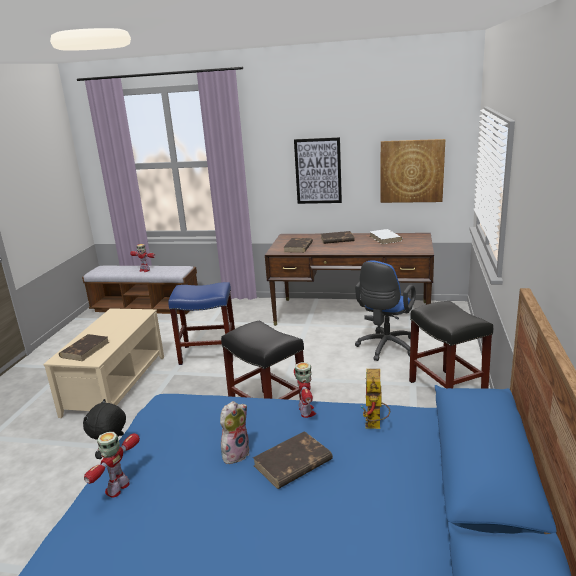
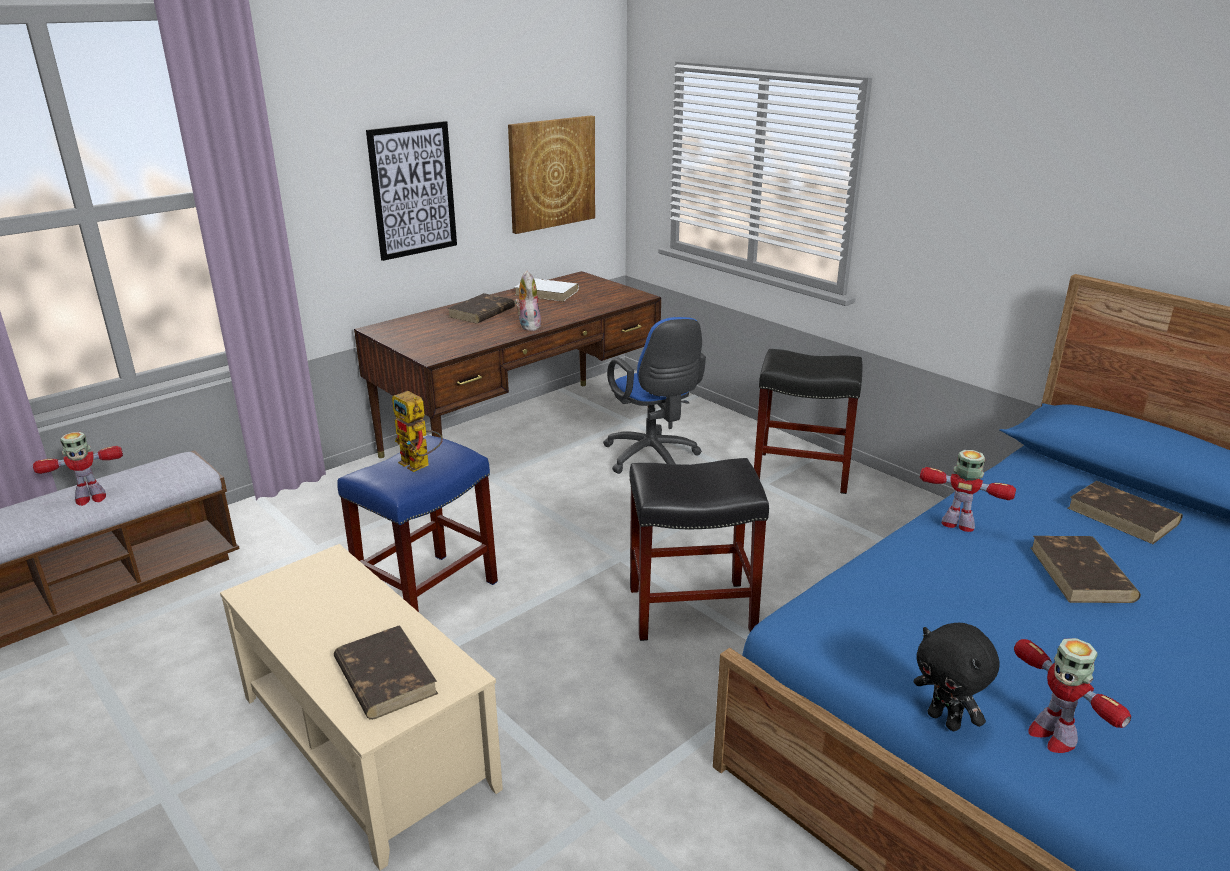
camera: 55 degrees left, 5 degrees up
plush toy [220,401,249,466] -> plush toy moved to [514,270,541,331]
brown book [284,238,313,253] -> brown book moved to [1068,481,1183,544]
toy robot [361,369,390,429] -> toy robot moved to [392,391,443,472]

